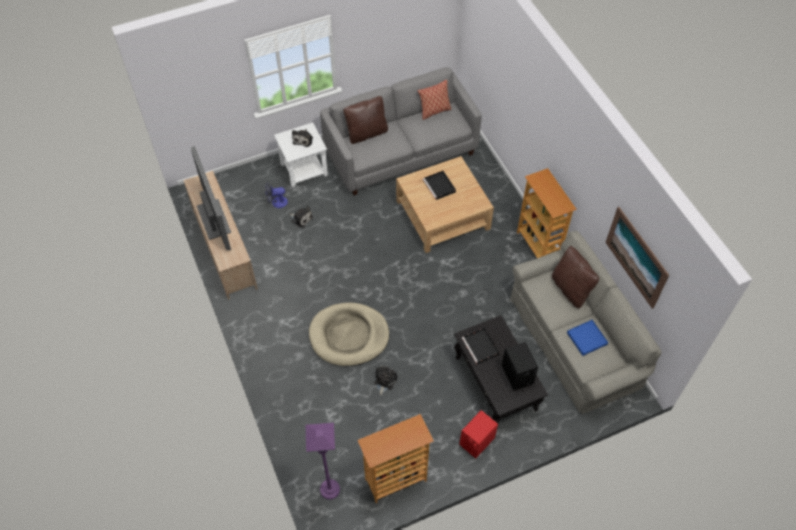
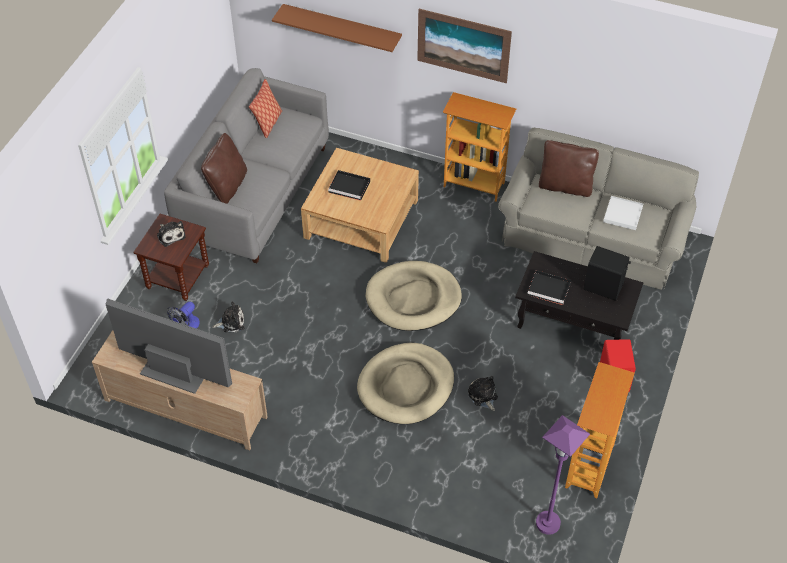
camera: 45 degrees left, 5 degrees down
white side table [274,123,328,188] -> brown side table [134,214,209,301]
blue tray [567,320,608,356] -> white tray [603,196,643,230]
picture [605,207,669,309] -> picture moved to [417,9,512,83]
none -> brown shelf [272,4,402,52]
none -> beige dog bed [365,261,462,331]

